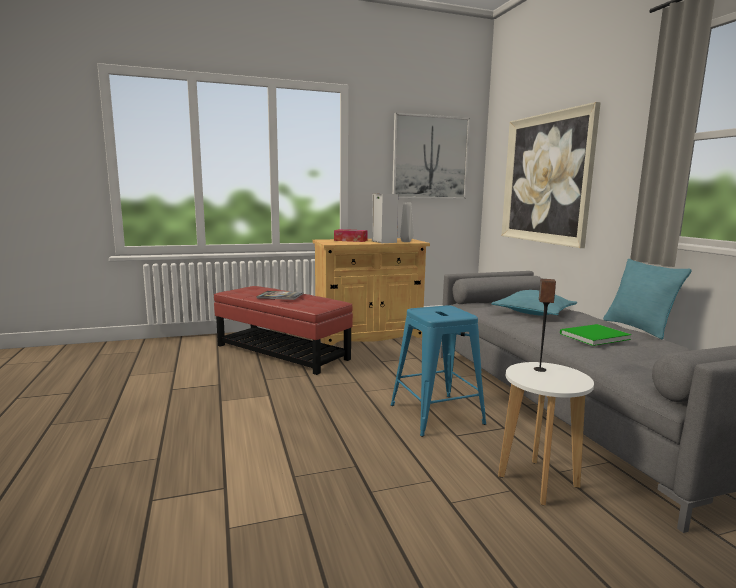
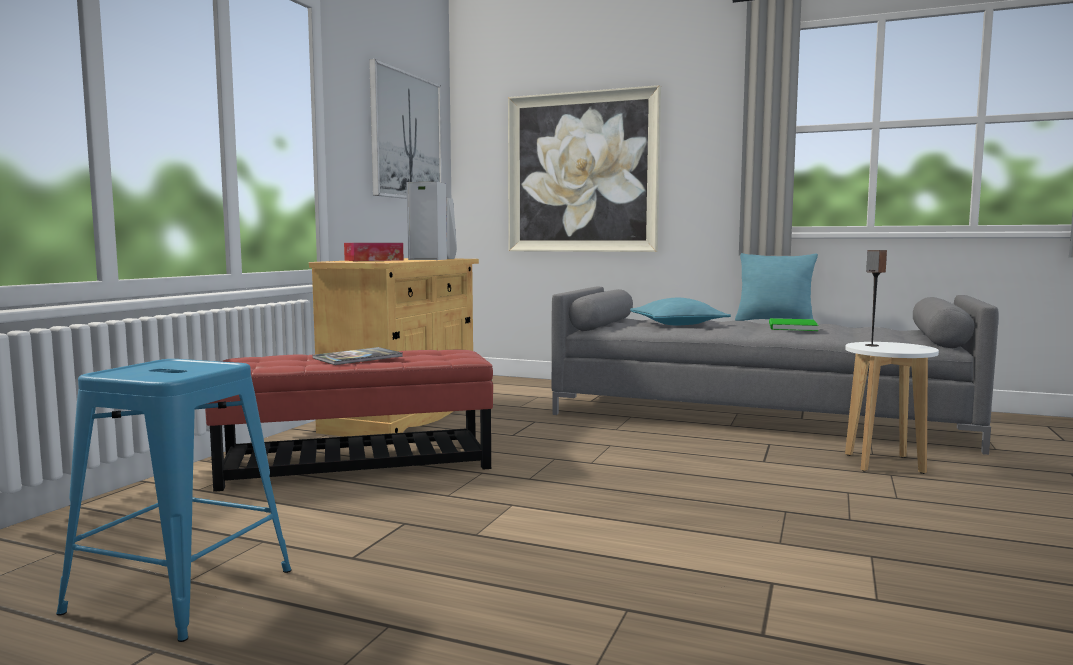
camera: 50 degrees left, 5 degrees down
blue stool [391,306,486,437] -> blue stool moved to [56,359,291,642]

